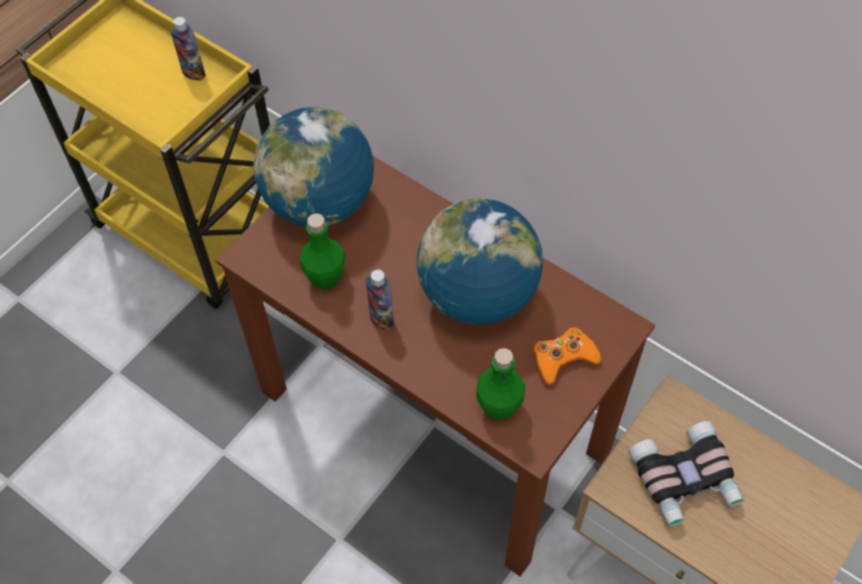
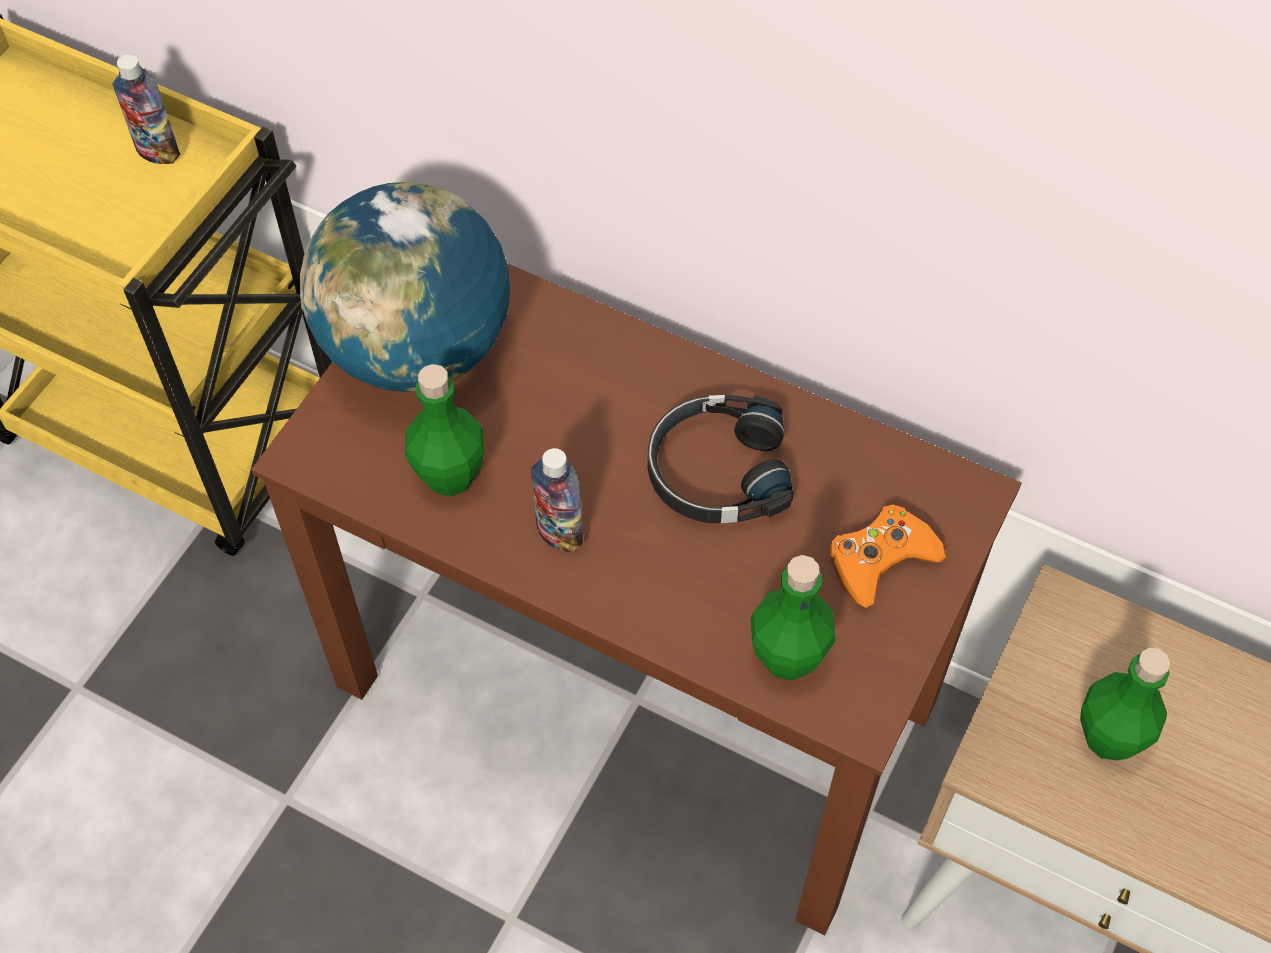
camera: 10 degrees left, 0 degrees up
globe [417,198,543,325] -> black headphones [648,395,794,523]
binoculars [628,421,744,526] -> green bottle [1080,648,1170,761]

